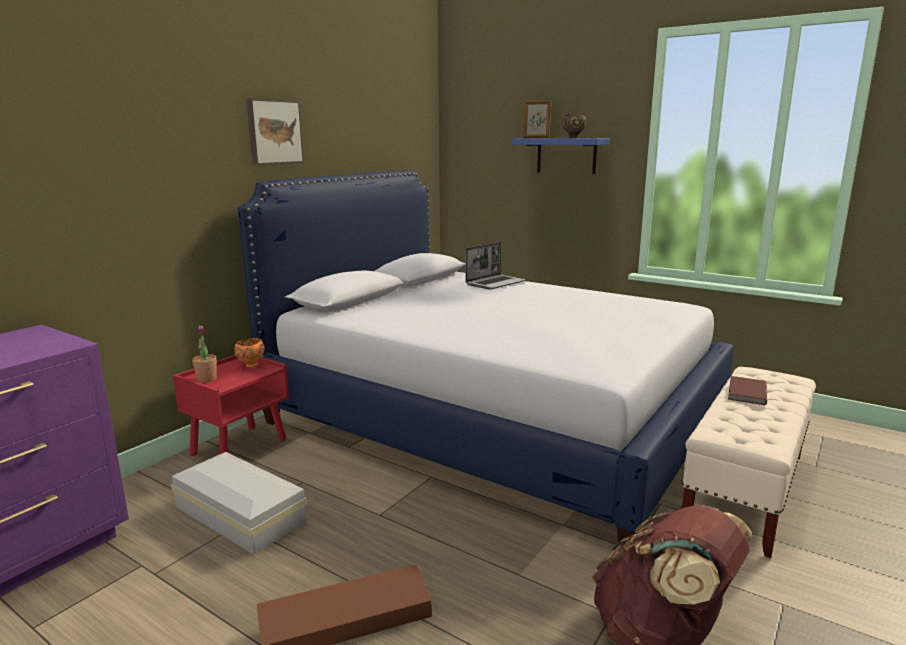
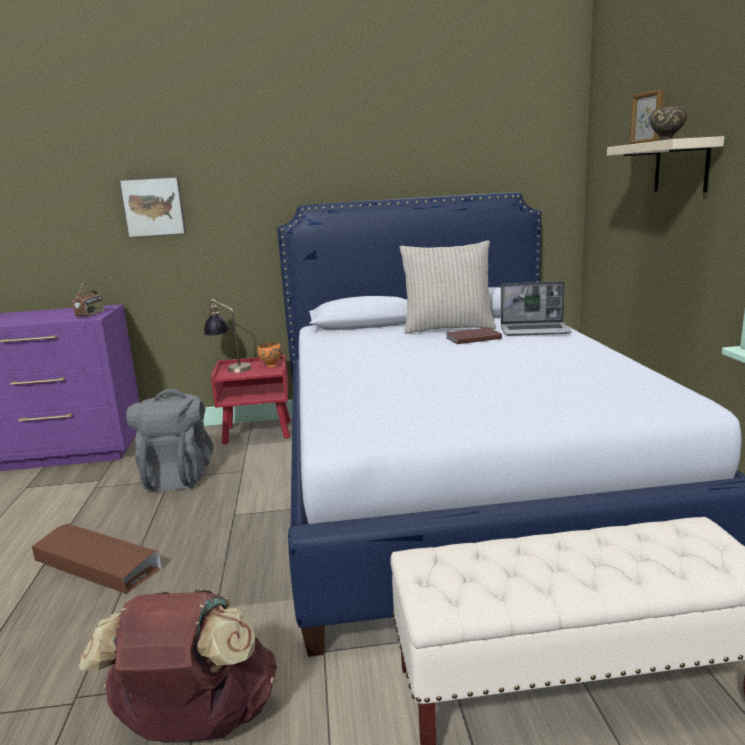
camera: 50 degrees right, 0 degrees up
white storage box [171,452,307,554] -> grey backpack [127,389,214,492]
potted plant [192,325,217,383] -> table lamp [204,299,252,373]
picture [246,99,304,164] -> picture moved to [119,176,186,238]
blue shelf [512,138,610,174] -> beige shelf [607,136,724,192]
brown book [728,376,767,405] -> brown book moved to [446,328,502,344]
none -> radio [72,281,104,317]
none -> beige pillow [400,240,496,334]

